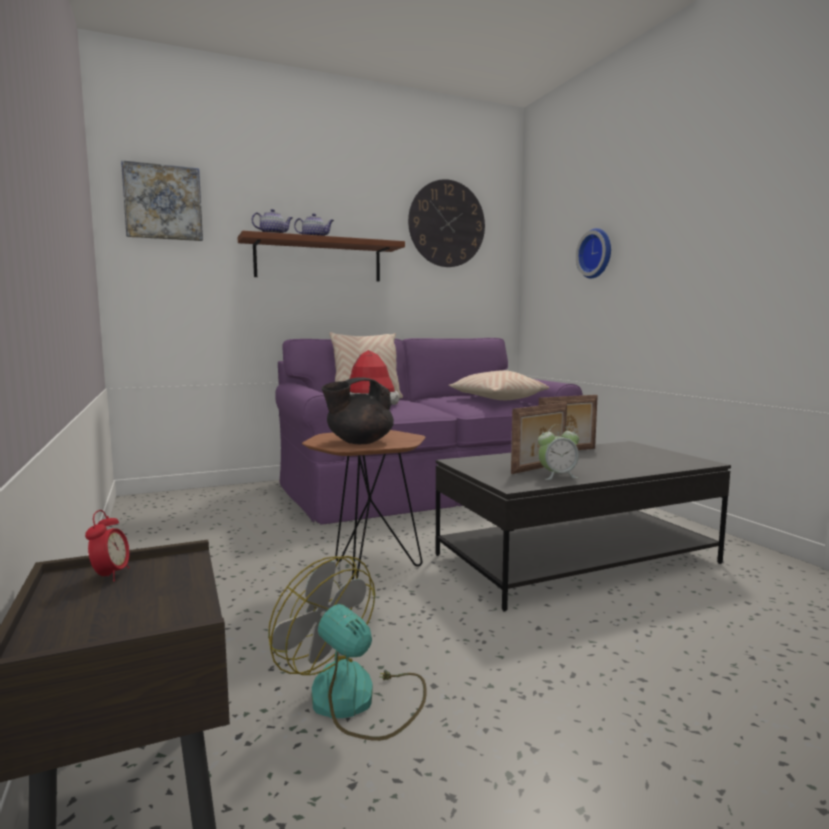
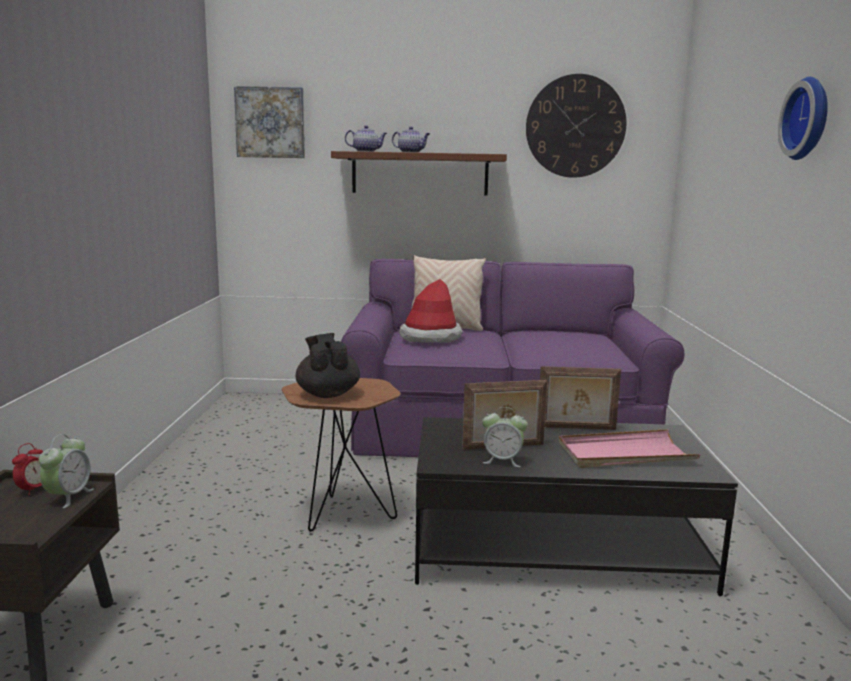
camera: 25 degrees right, 5 degrees up
fan [268,556,427,741] -> none
black teapot [322,377,394,444] -> black teapot turned 75 degrees clockwise [296,333,360,398]
beige pillow [449,370,549,400] -> none
wall clock [576,228,611,279] -> wall clock moved to [778,77,828,160]
none -> alarm clock [39,434,93,508]
none -> pink tray [558,429,701,468]

